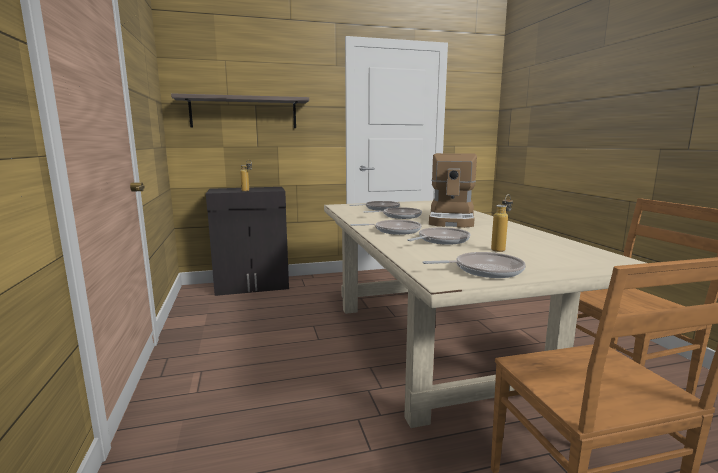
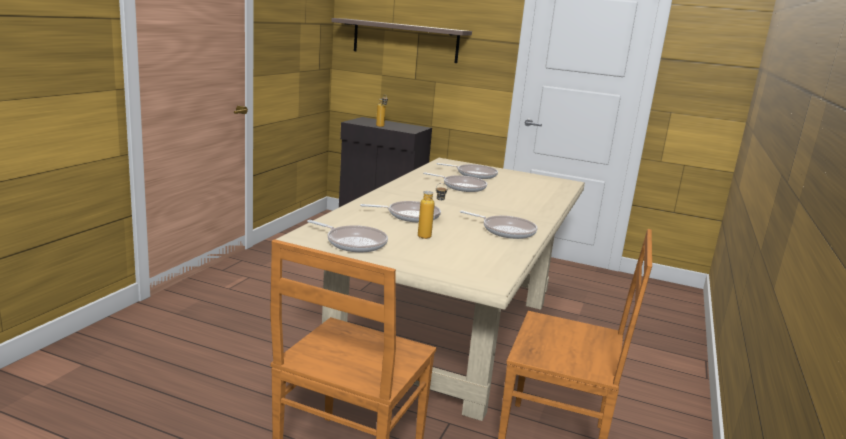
camera: 35 degrees right, 5 degrees up
frying pan [351,220,422,235] -> frying pan moved to [460,211,538,239]
coffee machine [429,153,477,228] -> none

